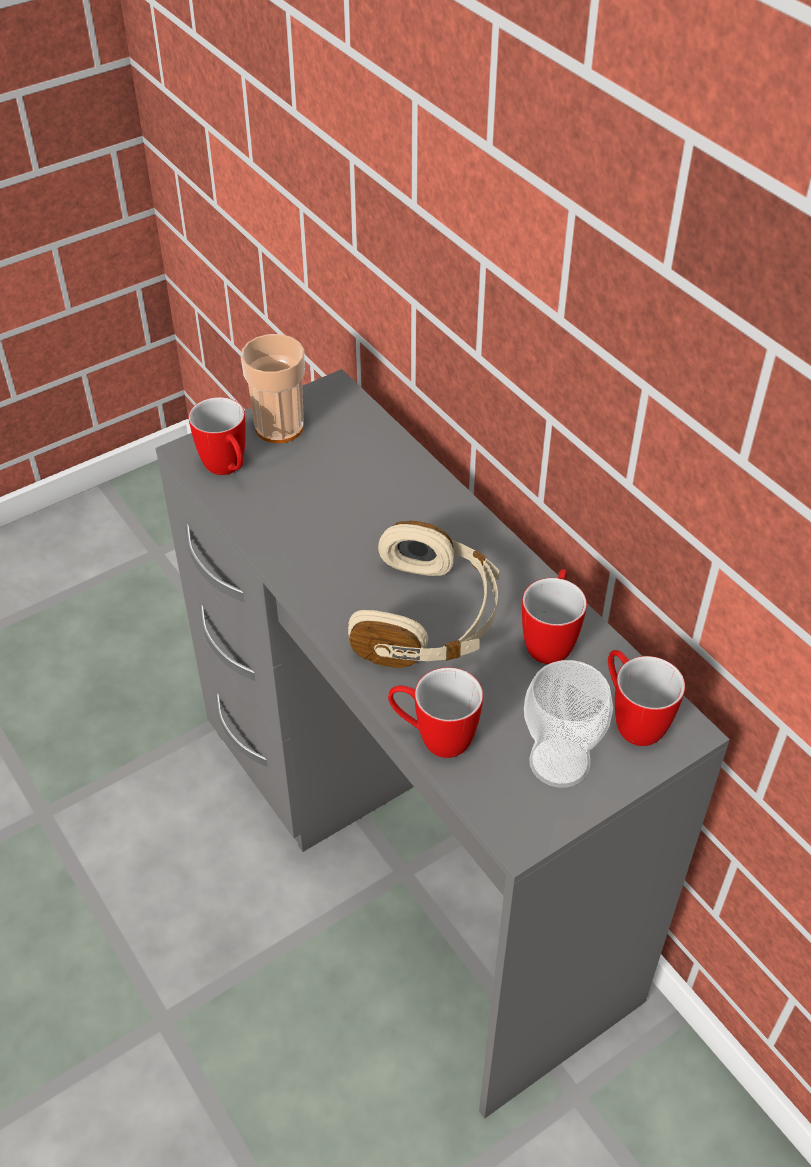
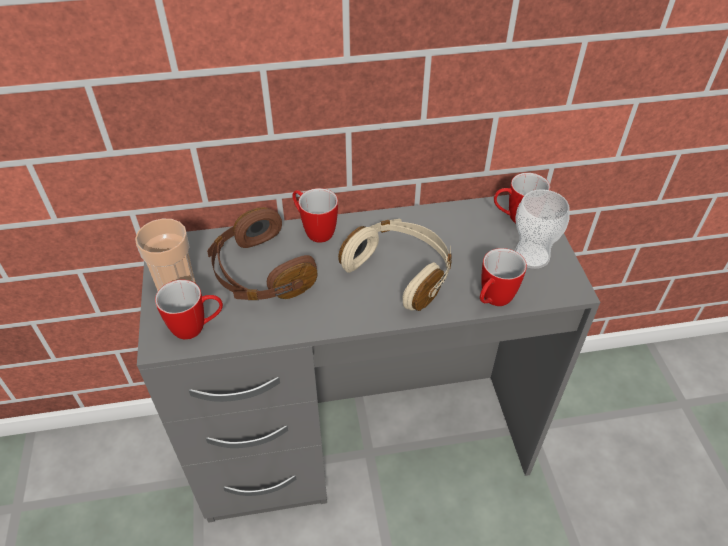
camera: 65 degrees left, 0 degrees up
mug [522,569,587,664] -> mug moved to [292,188,338,243]
none -> brown headphones [207,207,317,300]

